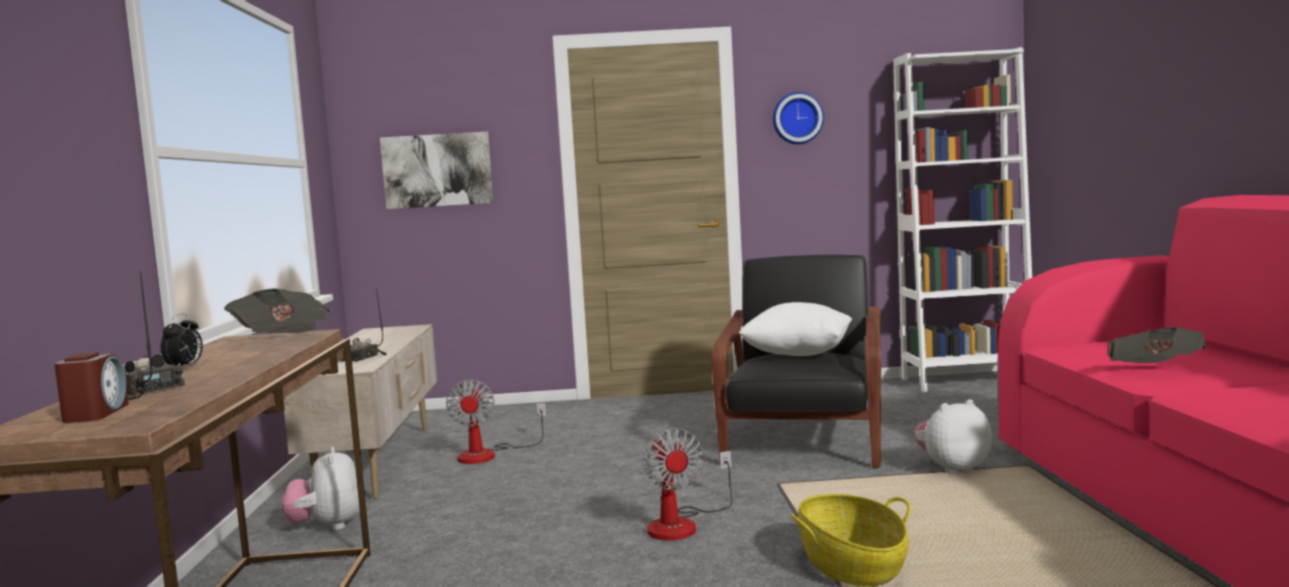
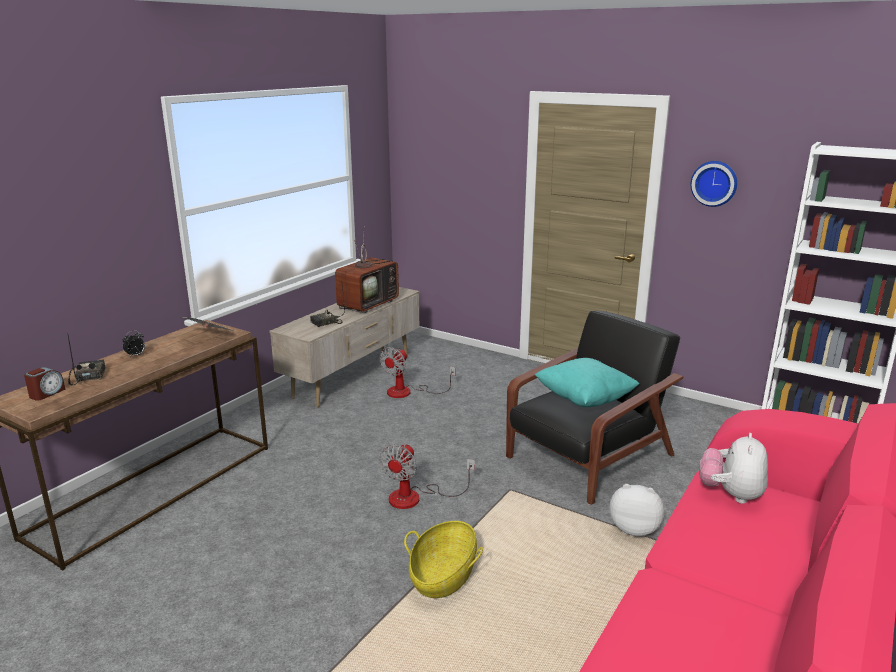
camera: 35 degrees right, 15 degrees up
plush toy [282,447,360,530] -> plush toy moved to [699,433,768,504]
picture [380,132,494,209] -> none
white pillow [739,302,852,356] -> turquoise pillow [535,358,640,407]
newspaper [1108,327,1206,363] -> none
none -> television [335,226,399,313]

